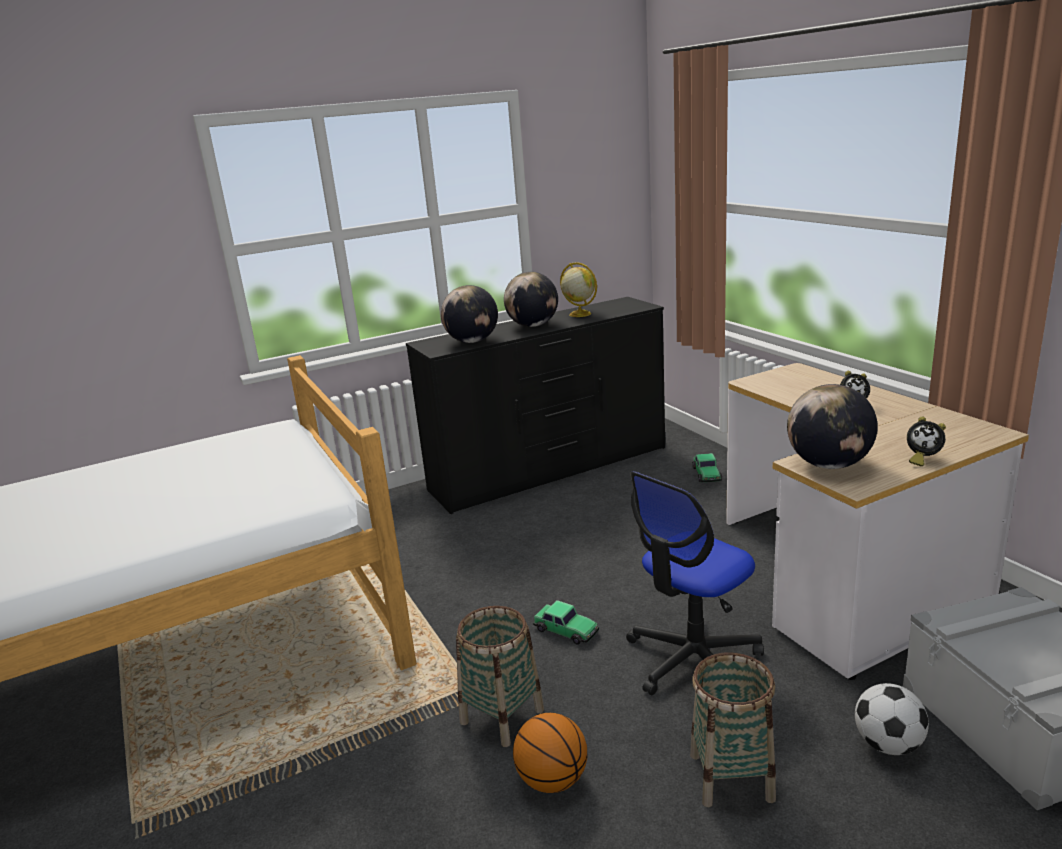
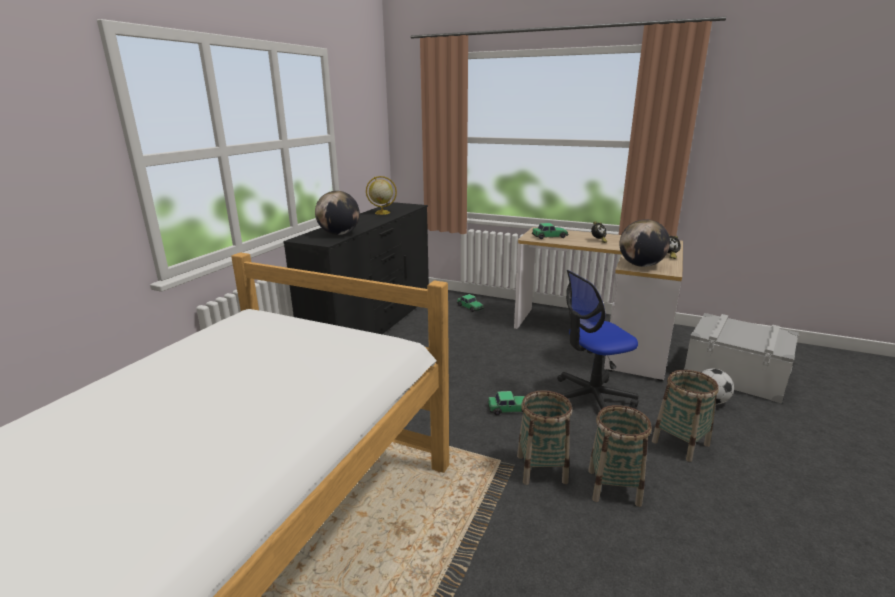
camera: 40 degrees left, 0 degrees up
globe [504,272,558,327] -> none
basketball [513,713,587,793] -> basket [588,405,652,507]
office chair [626,471,764,695] -> office chair turned 60 degrees clockwise [557,270,638,409]
none -> toy car [532,223,568,239]

